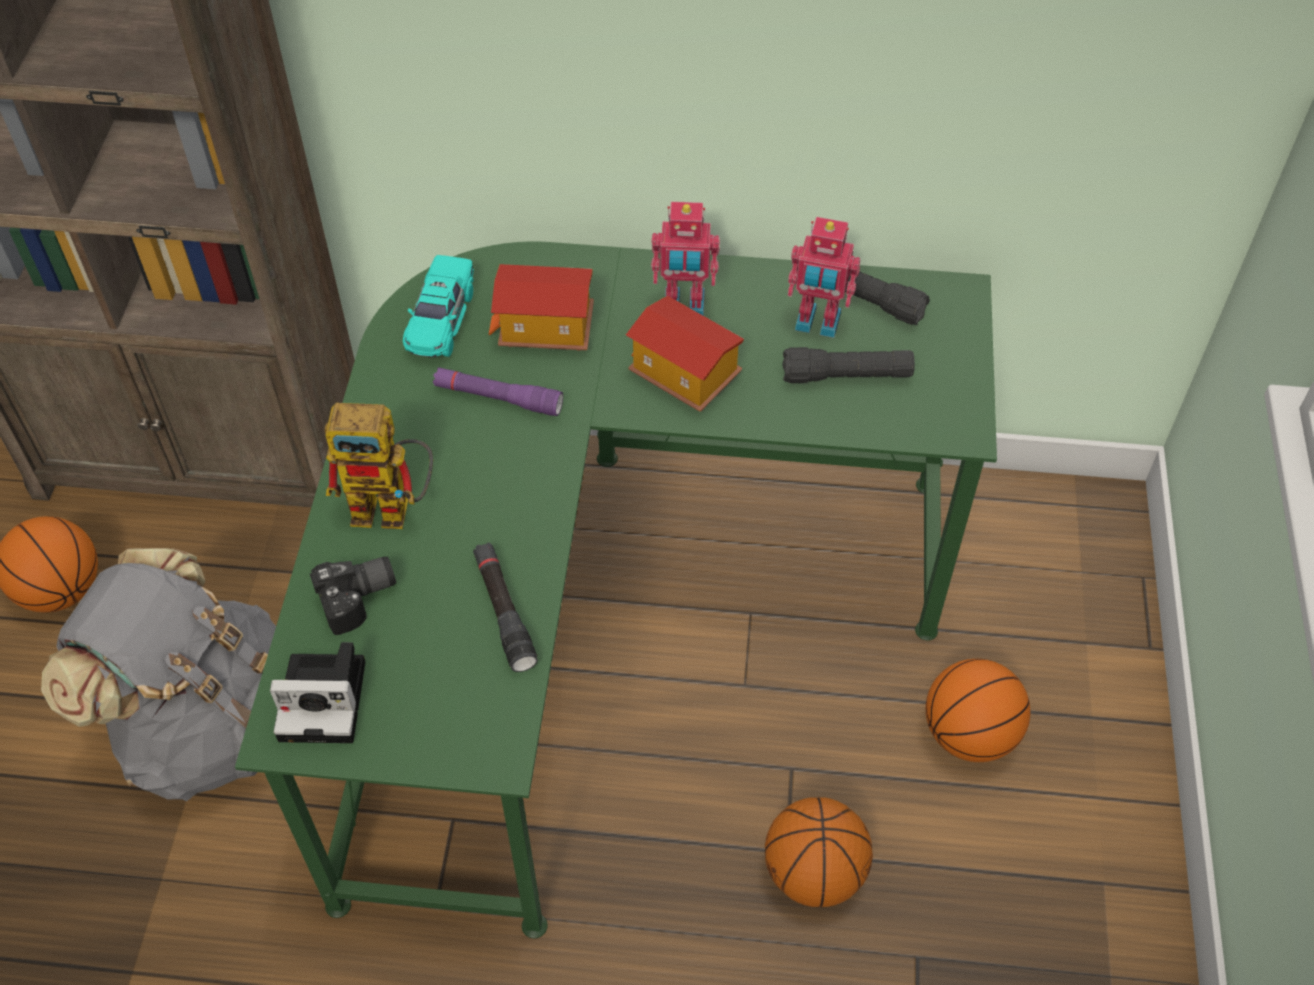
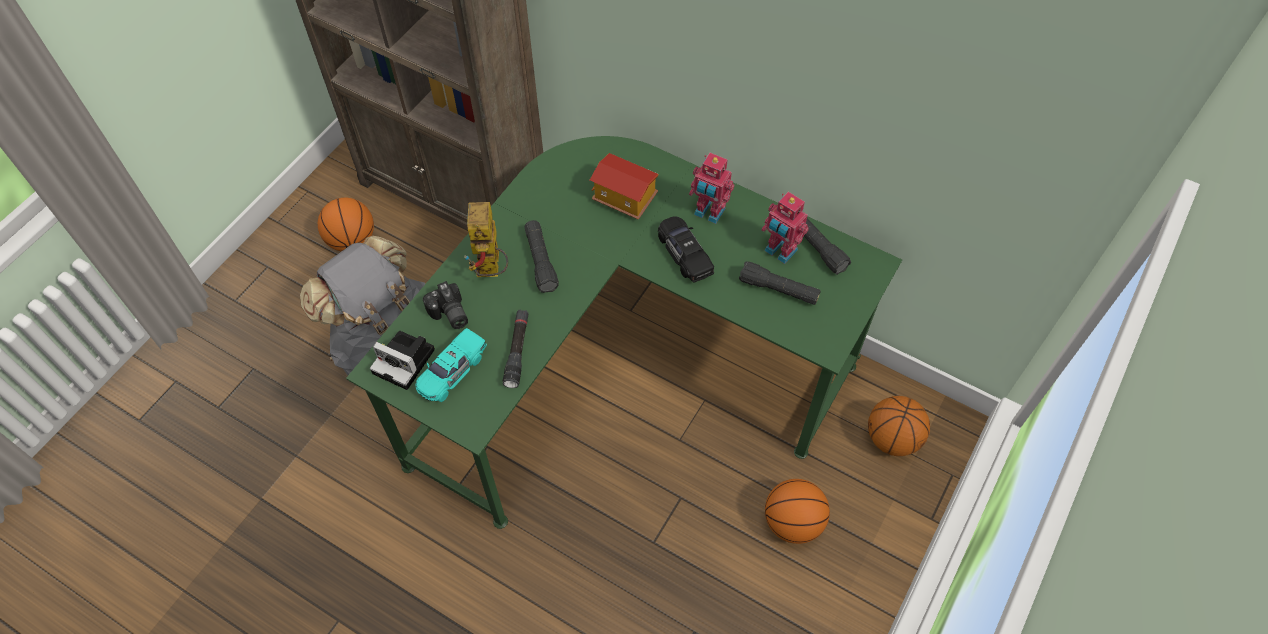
camera: 25 degrees right, 5 degrees up
camera [310,556,396,635] -> camera turned 60 degrees clockwise [423,281,468,329]
toy robot [325,403,433,529] -> toy robot turned 60 degrees clockwise [464,202,508,277]
turquoise toy car [403,255,474,357] -> turquoise toy car moved to [416,328,487,402]
purple flashlight [433,367,563,416] -> none
toy house [626,296,744,412] -> black toy car [658,216,714,283]
basketball [765,797,873,907] -> basketball moved to [868,396,930,456]
none -> black flashlight [524,220,559,293]

